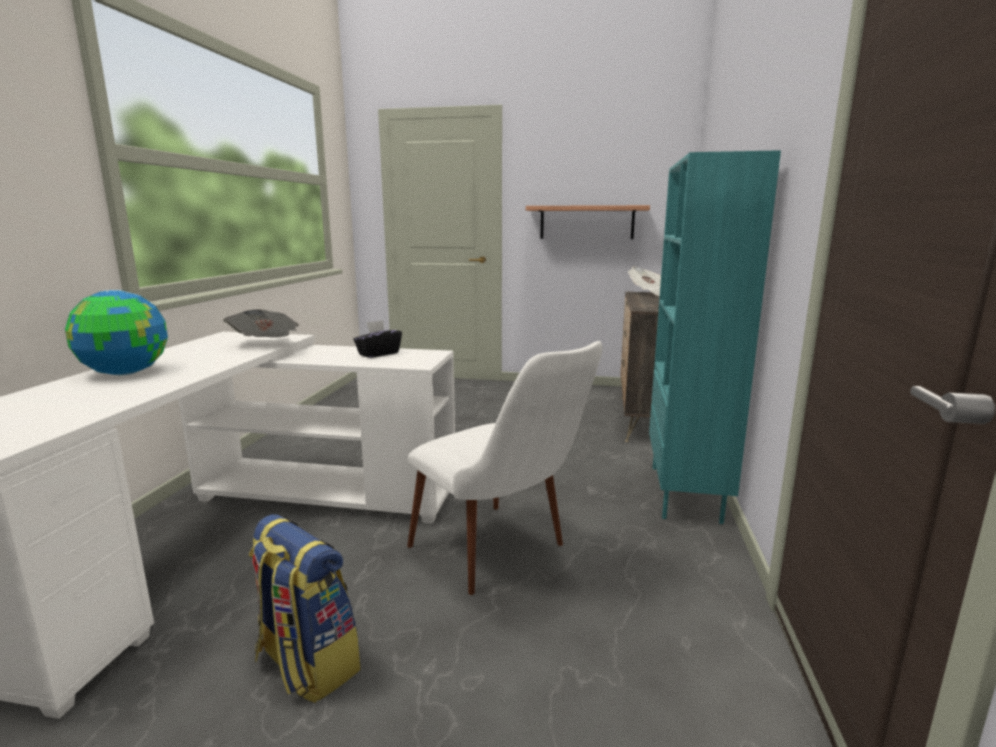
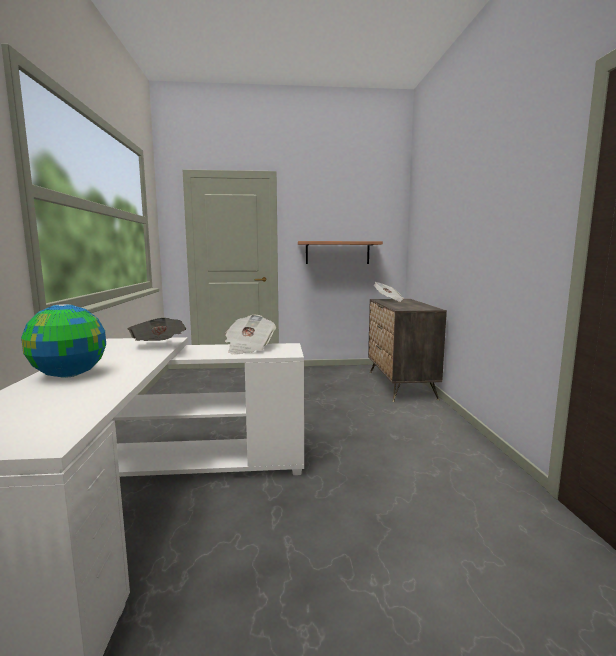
camera: 15 degrees left, 5 degrees down
backpack [249,514,360,703] -> none
black tissue box [353,320,402,358] -> newspaper [225,315,276,355]
white chair [407,341,602,595] -> none
turquoise bookcase [649,150,781,524] -> none

